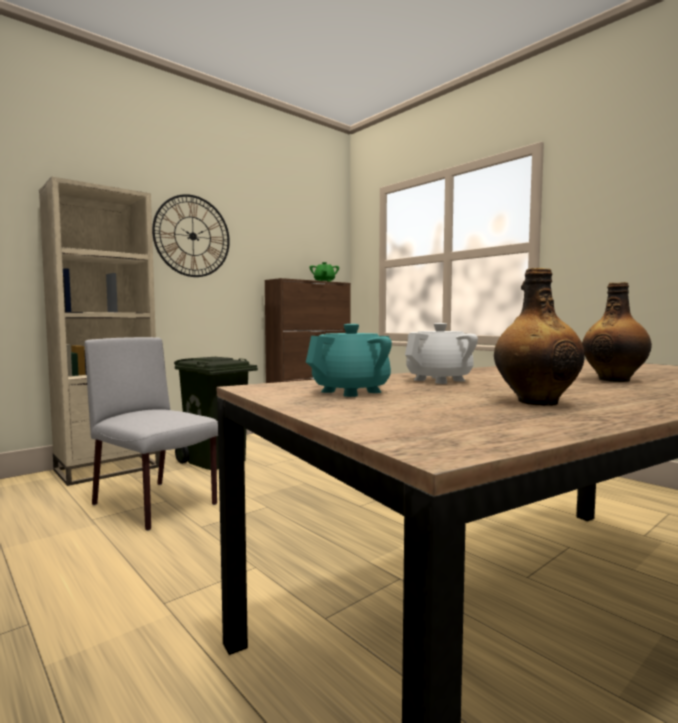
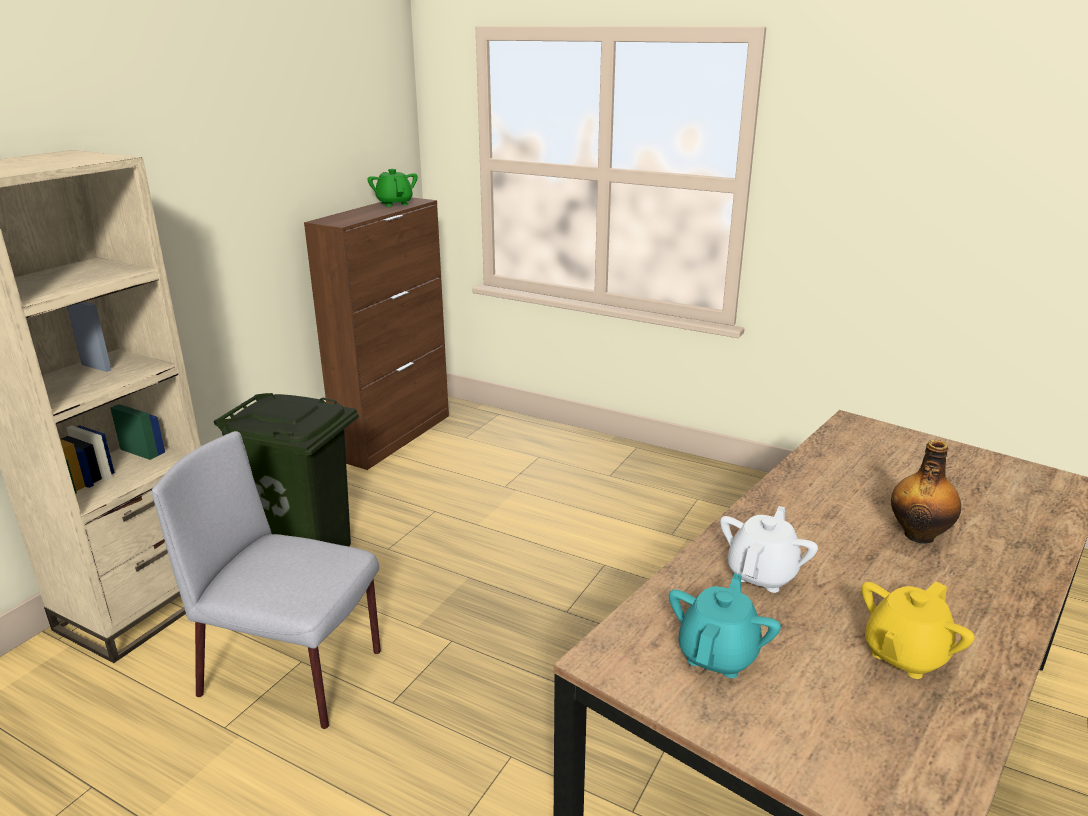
camera: 20 degrees left, 20 degrees up
wall clock [152,194,230,277] -> none
bottle [494,268,585,406] -> yellow teapot [862,581,975,679]

